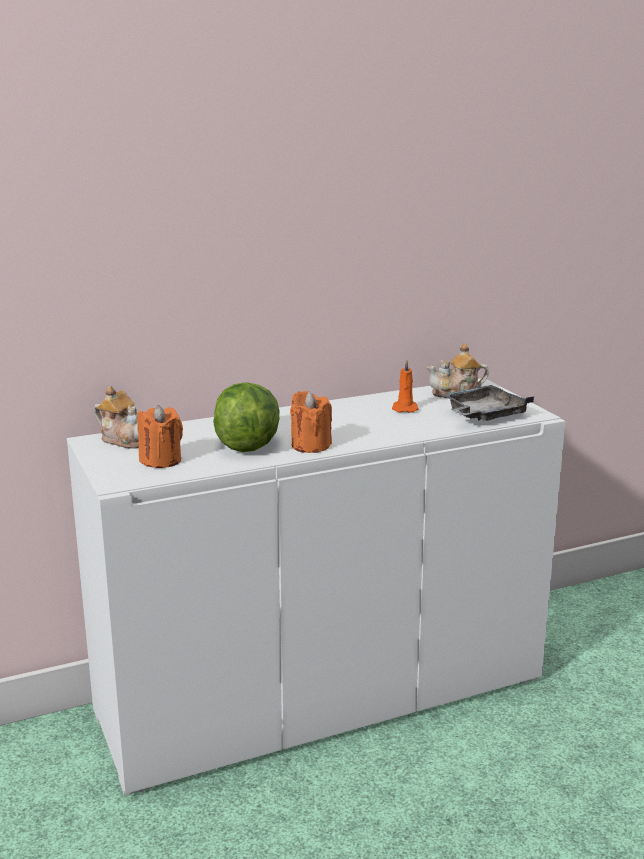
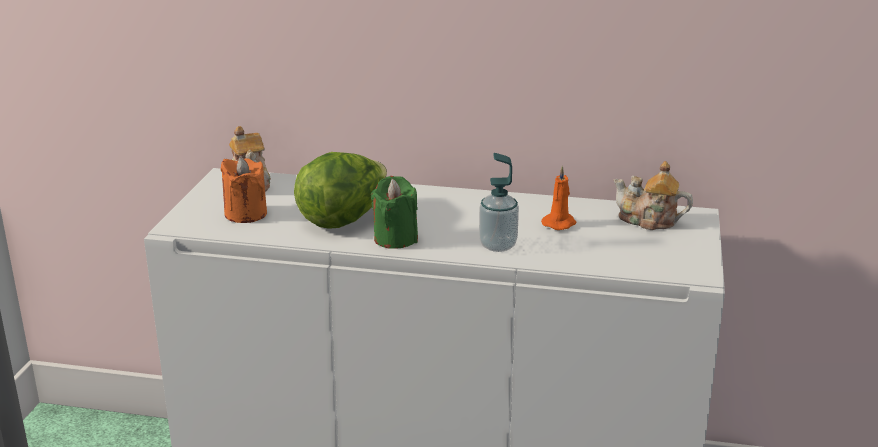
camera: 35 degrees right, 5 degrees up
orange candle [290,391,332,453] -> green candle [371,176,418,249]
grey tray [441,385,534,421] -> none
none -> soap dispenser [479,153,519,252]

